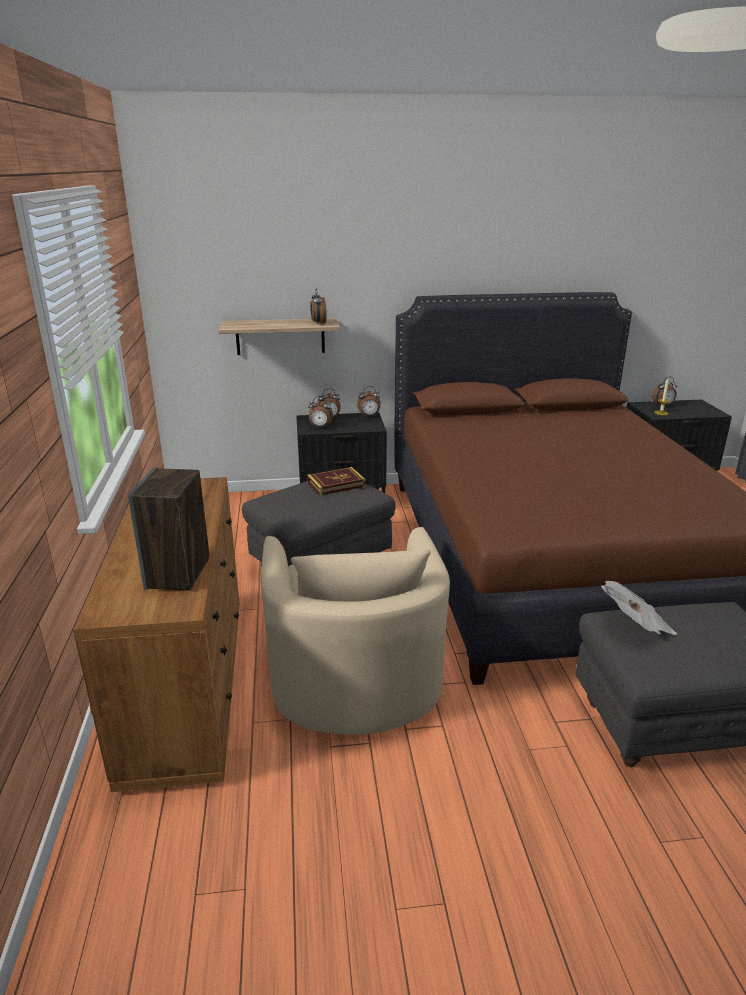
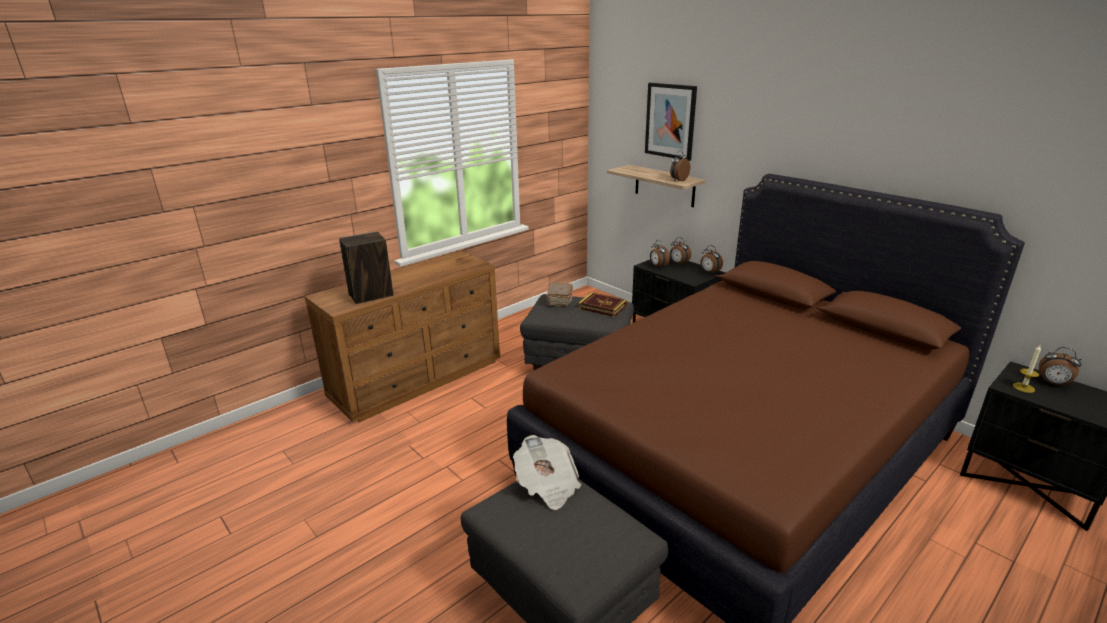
camera: 55 degrees right, 0 degrees up
beige armchair [261,527,450,735] -> none
none -> brown book [546,283,573,306]
none -> picture [645,83,697,161]

